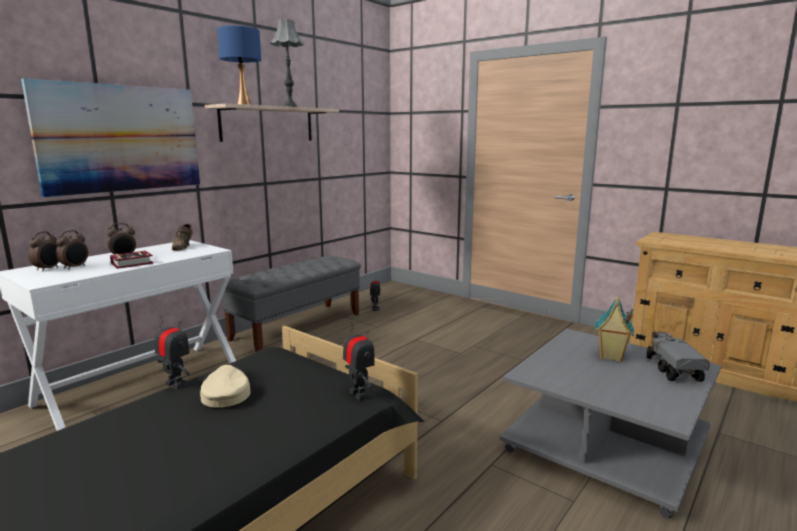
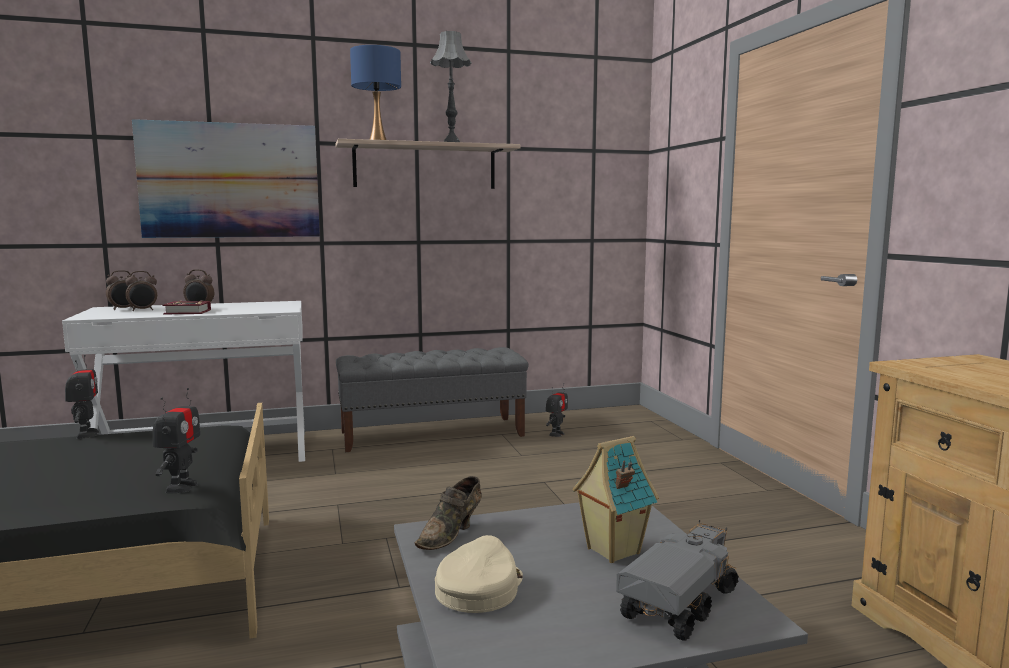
camera: 35 degrees right, 5 degrees down
brown shoe [172,224,193,251] -> brown shoe moved to [415,476,482,550]
beige cap [200,365,251,408] -> beige cap moved to [435,535,523,613]

